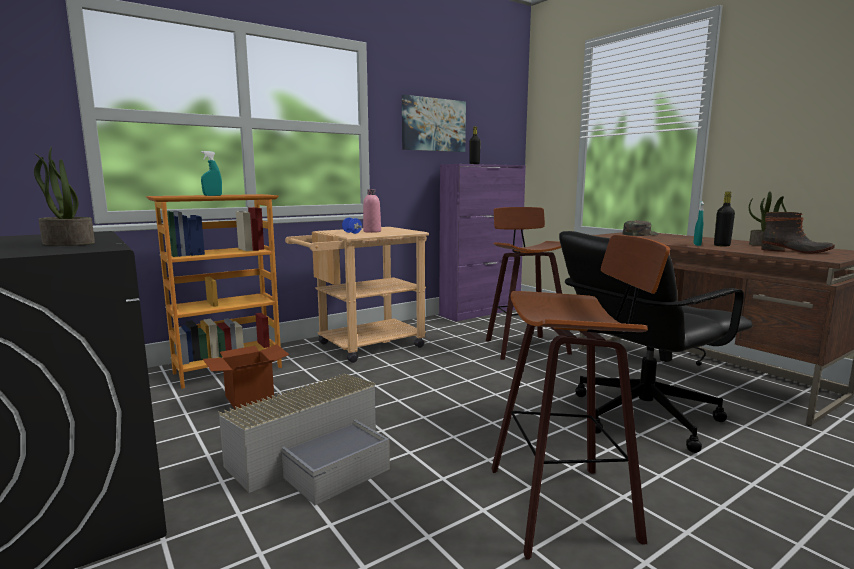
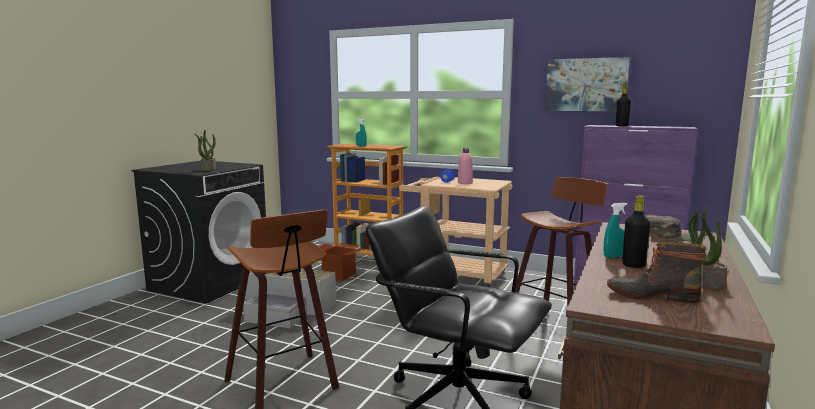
camera: 60 degrees right, 0 degrees up
boot [761,212,835,254] -> boot turned 105 degrees clockwise [607,242,706,303]

